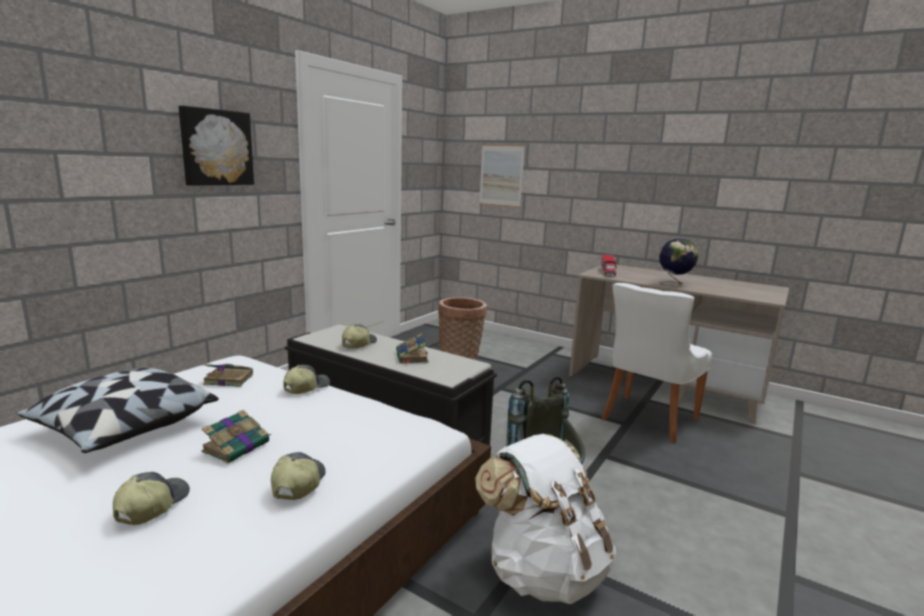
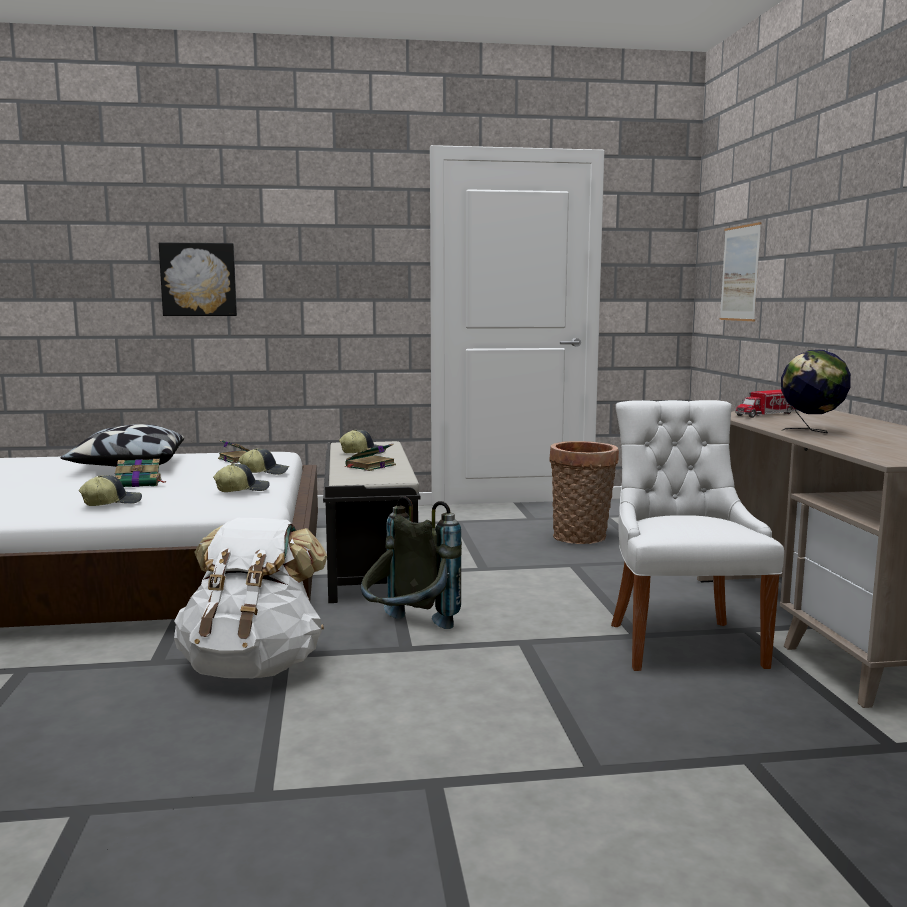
camera: 50 degrees right, 5 degrees down
cap [113,472,190,525] -> cap moved to [213,464,269,492]
picture [179,106,254,186] -> picture moved to [159,242,237,316]
white chair [602,283,712,443] -> white chair turned 90 degrees clockwise [611,400,784,671]

